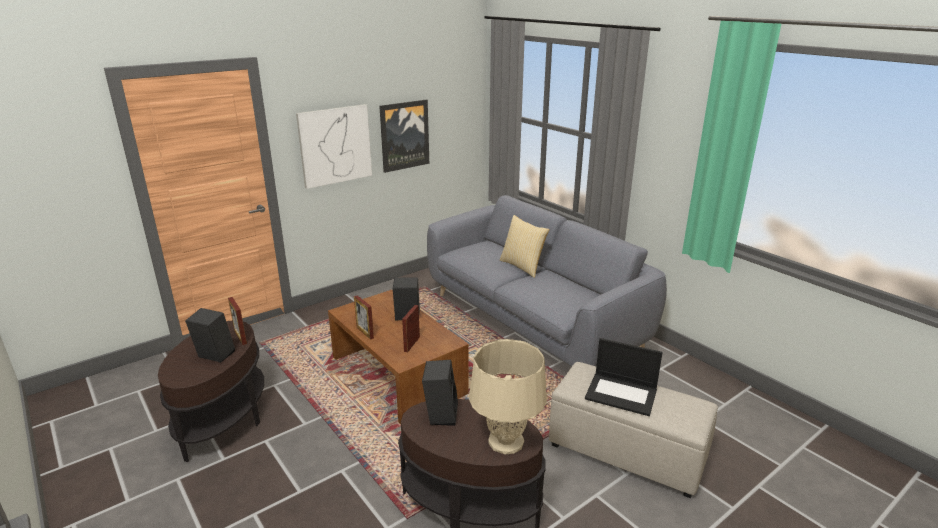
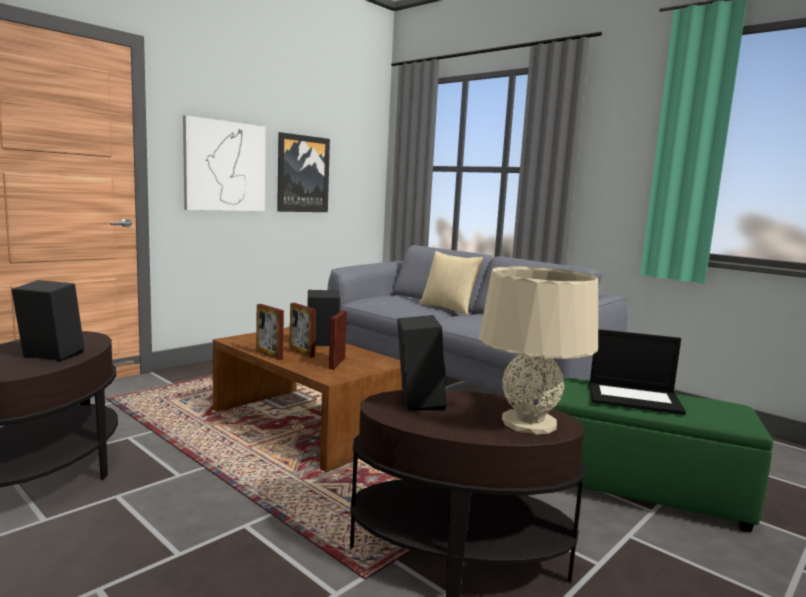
camera: 10 degrees left, 15 degrees down
picture frame [228,297,247,345] -> picture frame moved to [289,303,316,358]
beige ottoman [549,362,718,498] -> green ottoman [546,377,773,532]

